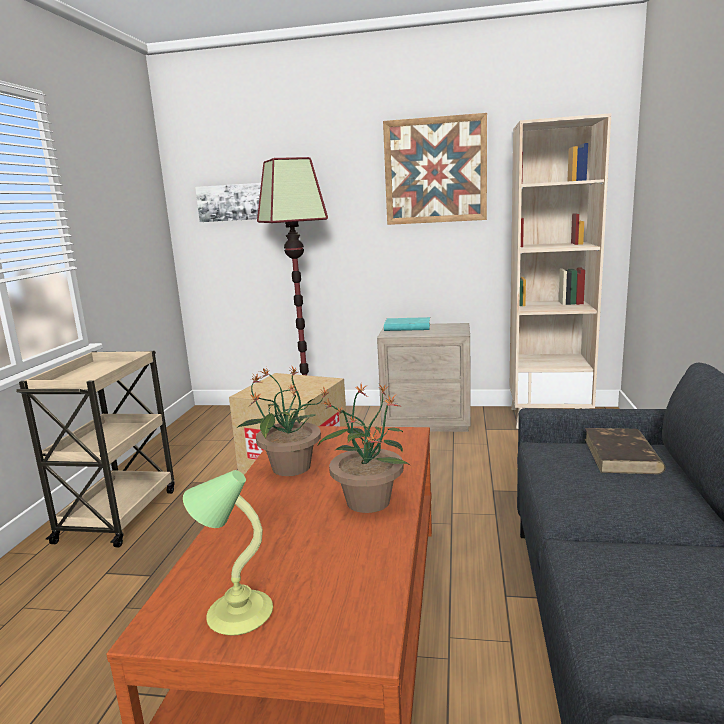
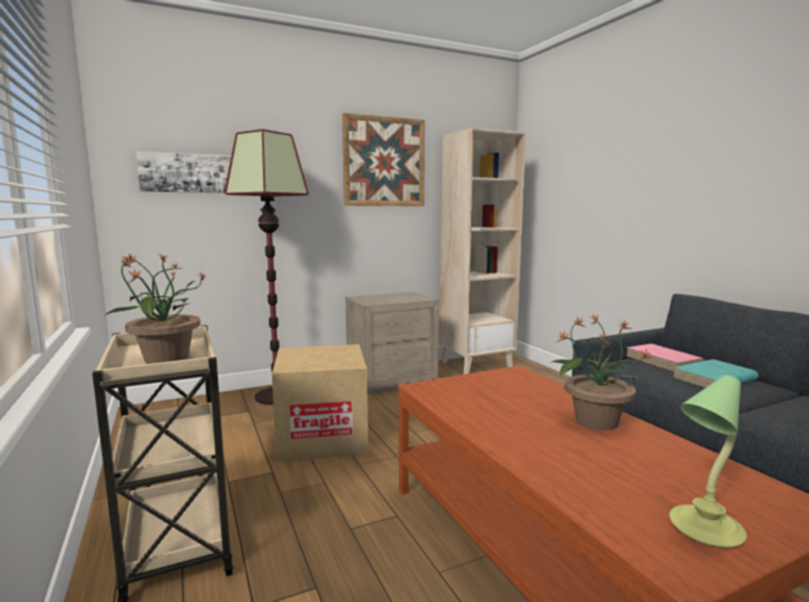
camera: 35 degrees left, 5 degrees down
potted plant [237,366,328,476] -> potted plant moved to [104,253,206,364]
turquoise book [384,317,430,331] -> turquoise book moved to [673,359,759,388]
brown book [585,428,666,474] -> pink book [626,344,706,372]

